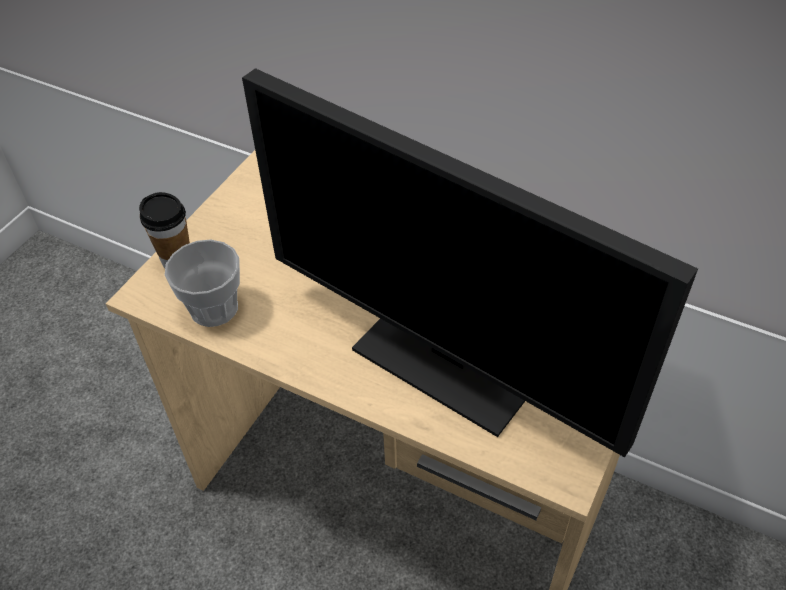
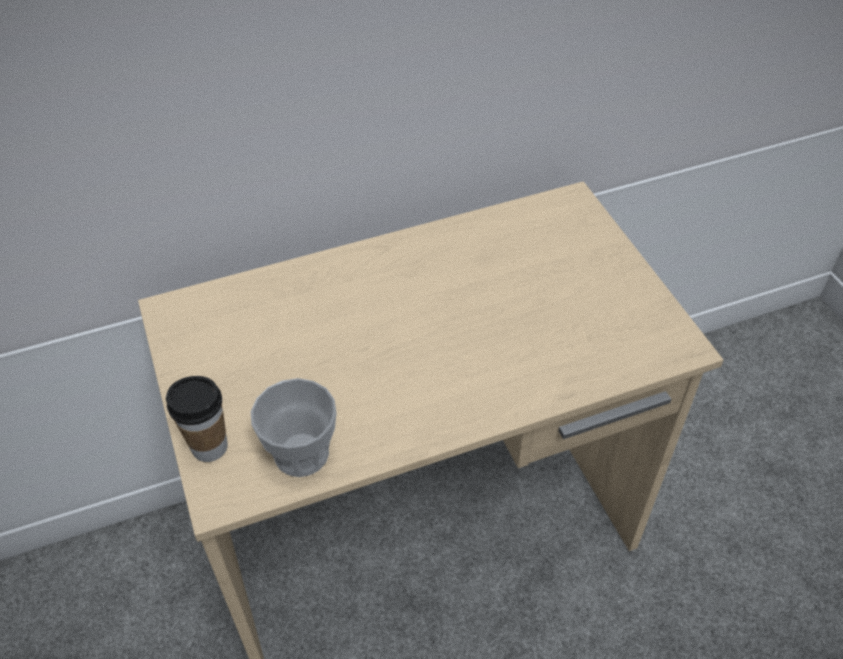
camera: 50 degrees left, 0 degrees up
monitor [242,68,698,458] -> none

